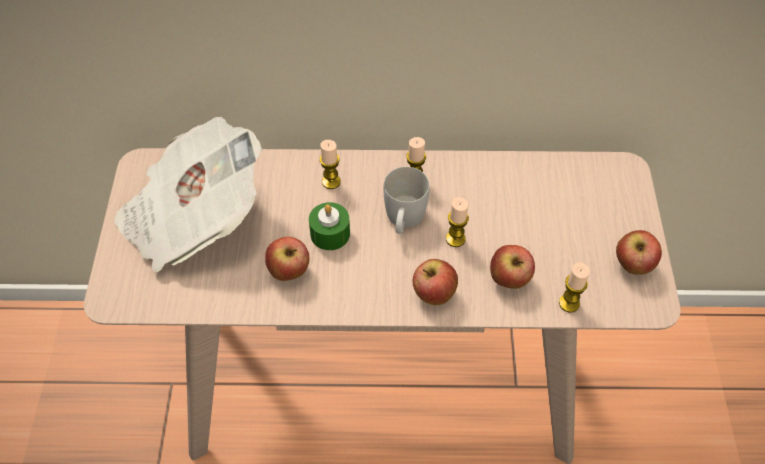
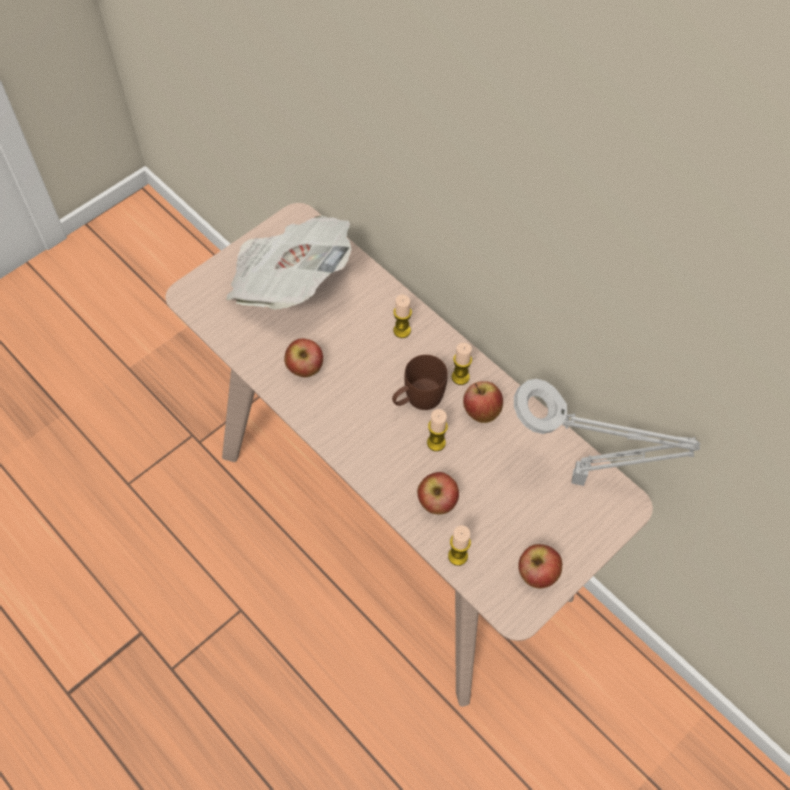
camera: 45 degrees right, 5 degrees up
green candle [309,202,350,250] -> none
white mug [384,167,430,234] -> brown mug [392,355,448,410]
apple [412,259,458,305] -> apple moved to [463,381,503,423]
none -> grey table lamp [514,379,700,486]

